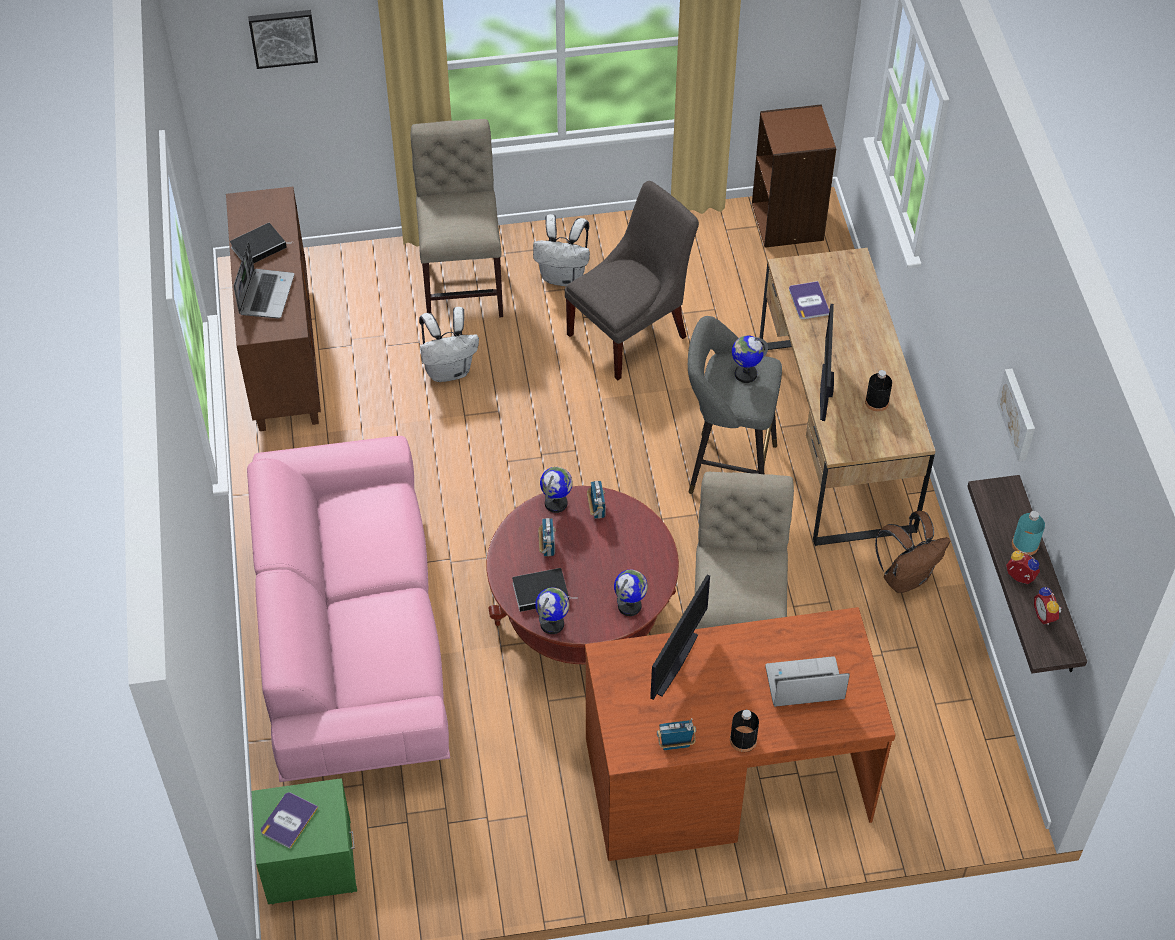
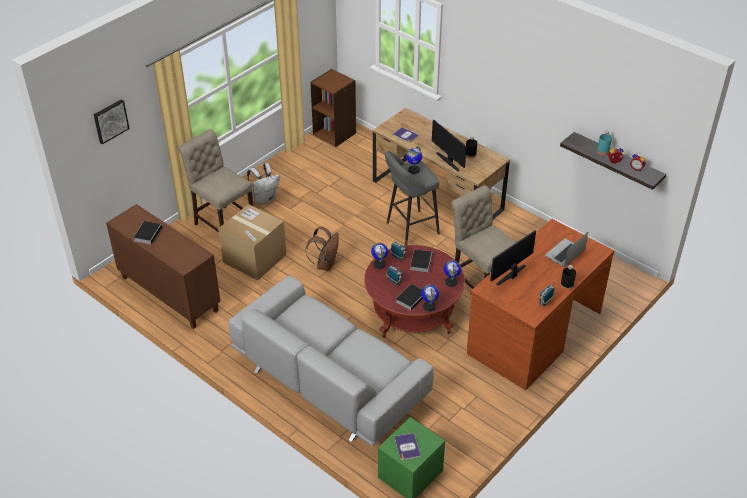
camera: 40 degrees left, 10 degrees down
laptop [234,241,294,318] -> none
pink sofa [247,436,450,782] -> grey sofa [229,276,434,446]
white backpack [419,307,479,382] -> cardboard box [218,204,286,280]
grey chair [565,181,699,380] -> none
monitor [650,574,710,700] -> monitor turned 120 degrees counterclockwise [490,230,536,285]
brown backpack [875,511,950,593] -> brown backpack moved to [306,226,339,271]
picture [997,369,1035,462] -> none
none -> book [410,249,432,272]

